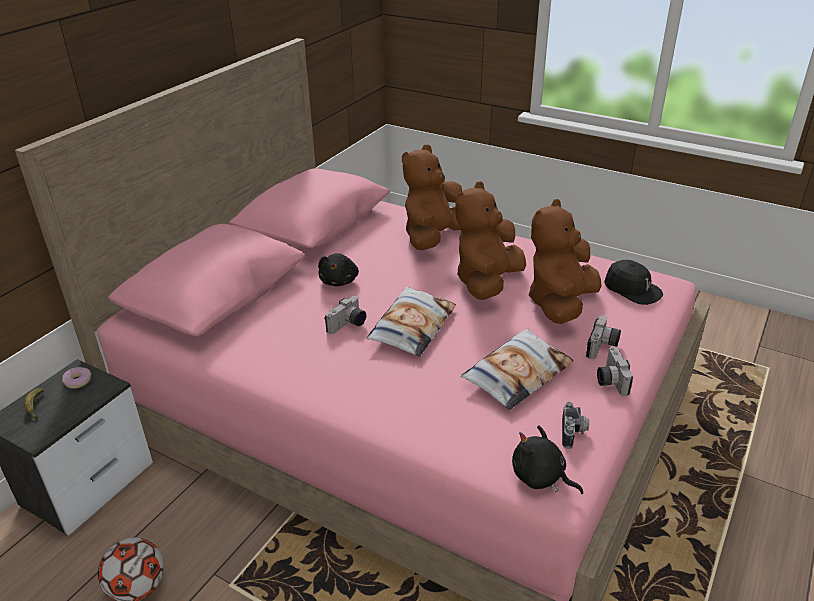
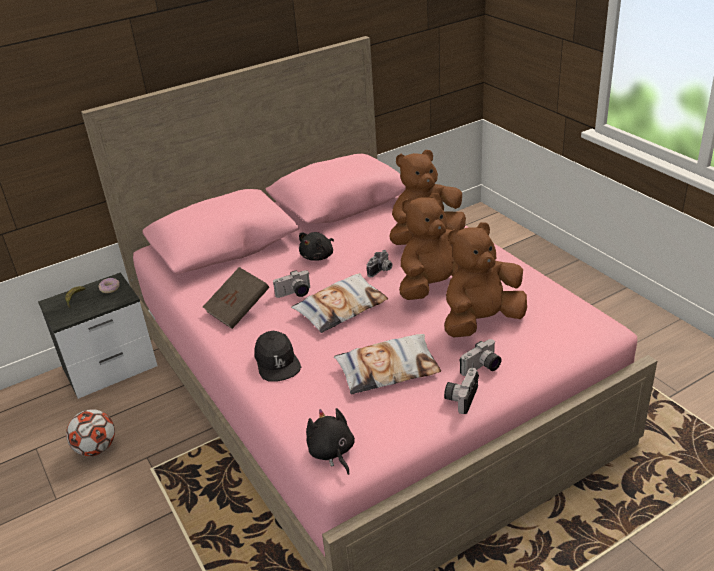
camera: 30 degrees right, 0 degrees up
camera [562,402,589,449] -> camera moved to [367,250,392,277]
black cap [604,260,663,305] -> black cap moved to [254,331,301,382]
none -> brown book [203,267,269,329]

